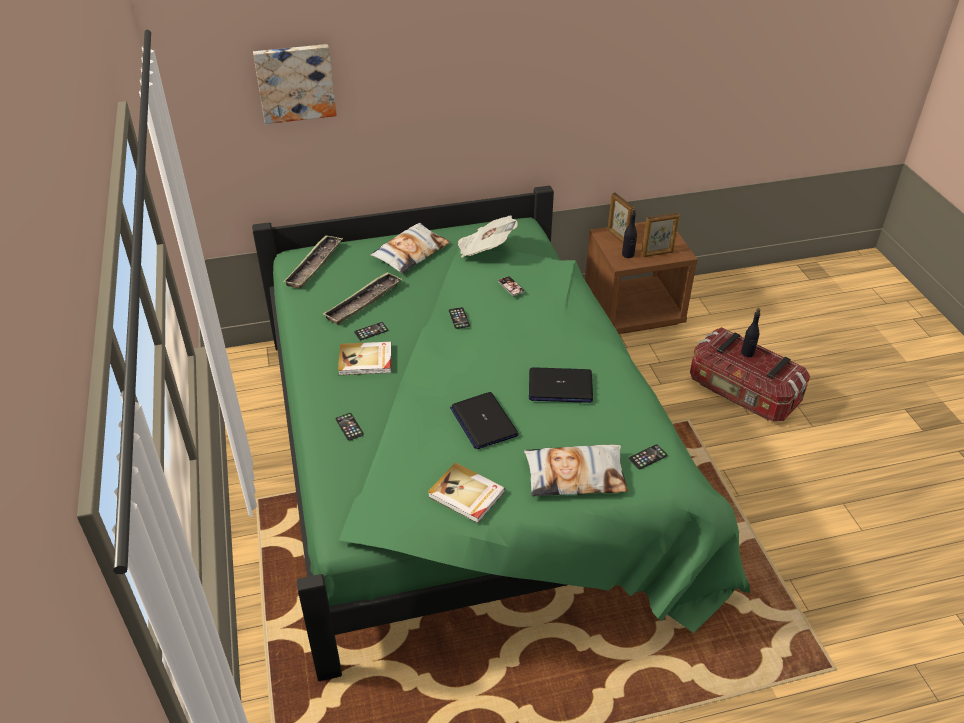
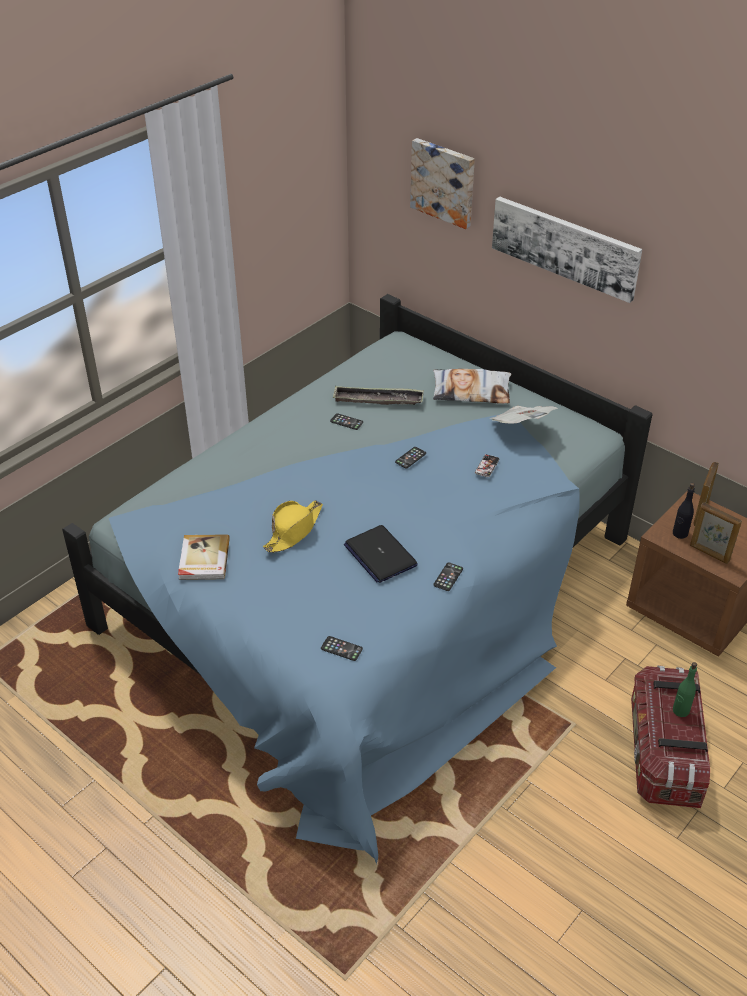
camera: 55 degrees right, 0 degrees up
green bed [252,186,750,681] -> blue bed [62,294,653,865]
tray [283,235,343,289] -> none
phone [336,413,364,441] -> phone moved to [433,562,463,591]
book [338,342,391,375] -> none
laptop [450,392,519,449] -> yellow hat [263,500,323,553]
pillow [524,445,628,496] -> none
black bottle [741,308,761,357] -> green bottle [673,662,697,717]
none -> picture [492,197,642,303]

